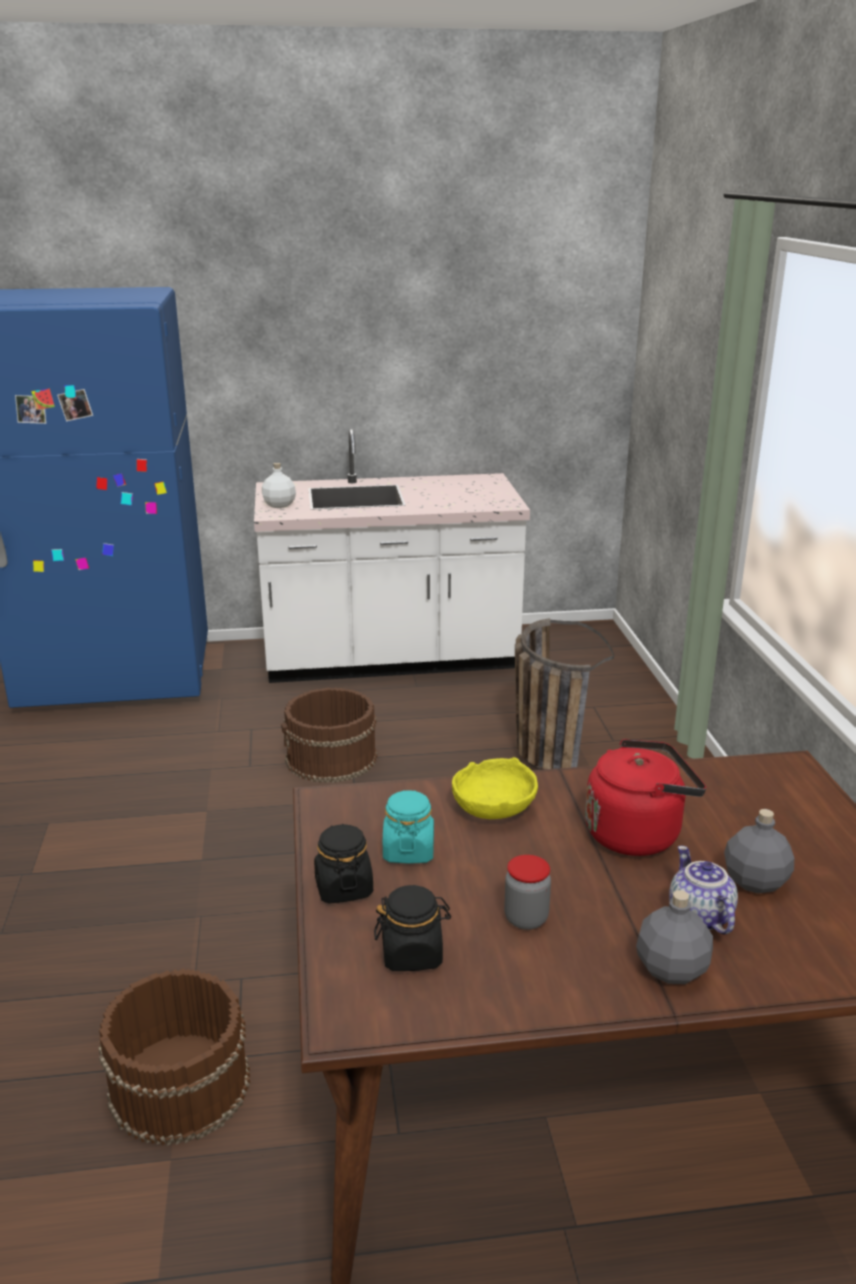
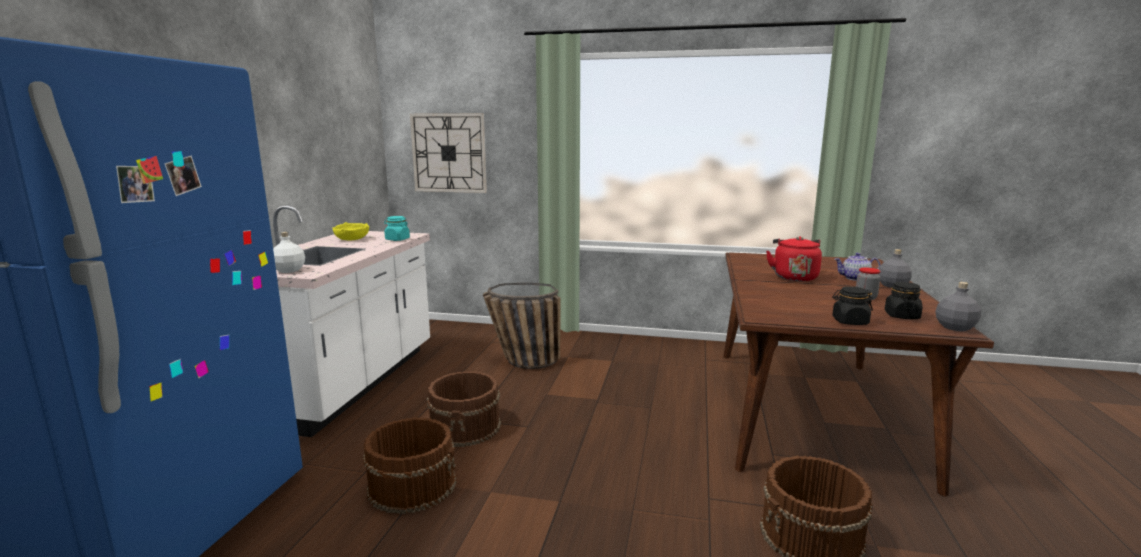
camera: 70 degrees left, 10 degrees down
turquoise jar [383,790,434,864] -> turquoise jar moved to [384,216,410,241]
yellow bowl [452,757,538,819] -> yellow bowl moved to [332,222,369,240]
grey bottle [724,809,794,894] -> grey bottle moved to [935,282,981,331]
none -> brown bucket [363,417,456,514]
none -> wall clock [410,113,487,193]

